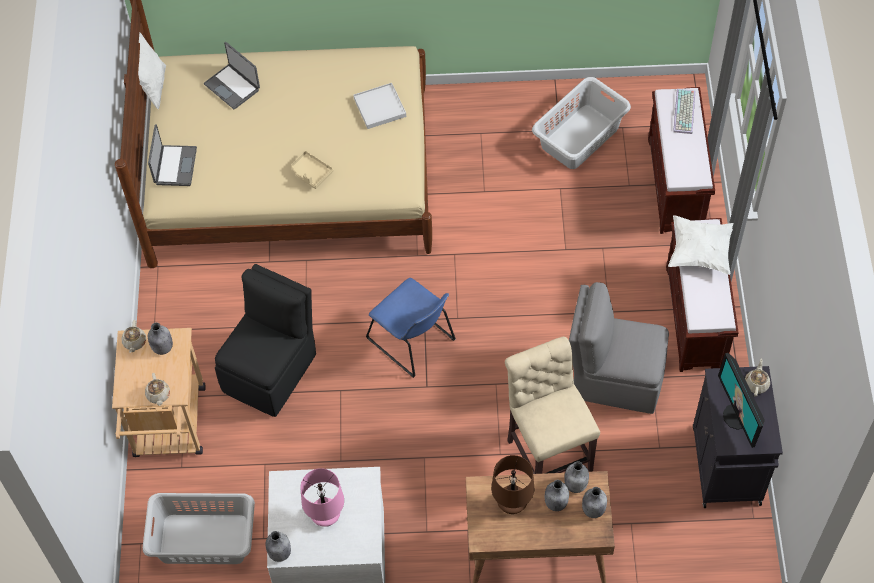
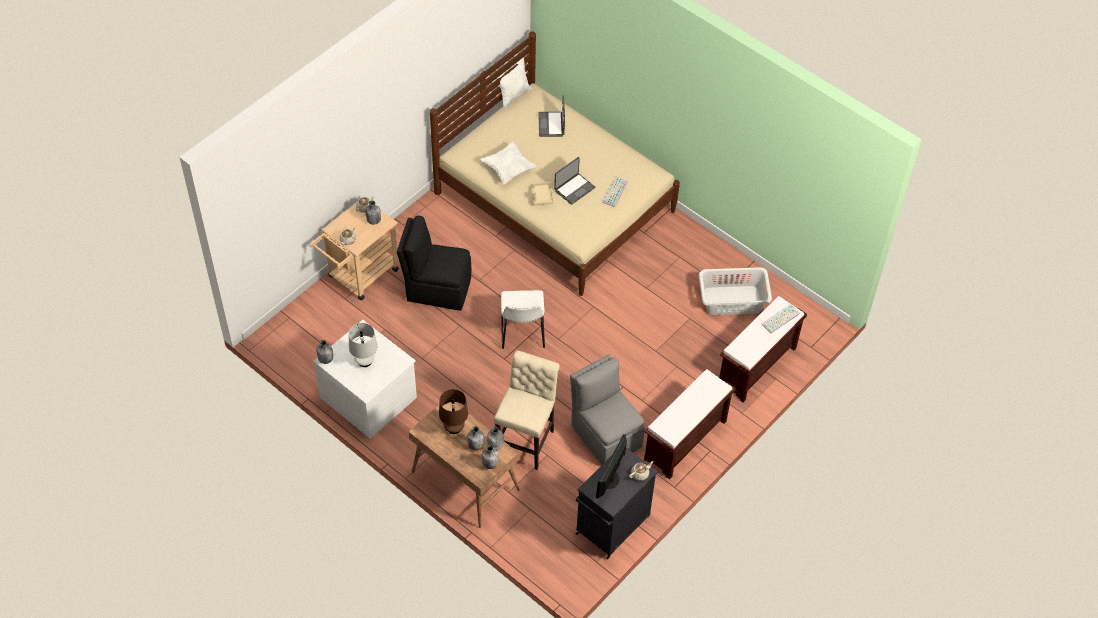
camera: 40 degrees right, 5 degrees down
grey laundry basket [143,493,255,564] -> none
laptop [148,125,197,186] -> laptop moved to [554,157,595,205]
black chair [215,264,316,417] -> black chair turned 150 degrees counterclockwise [397,216,471,311]
pink table lamp [300,468,344,527] -> white table lamp [349,323,377,367]
white tray [353,83,406,129] -> keyboard [603,176,628,207]
blue chair [366,278,456,378] -> white chair [501,290,545,349]
white pillow [668,215,733,275] -> white pillow moved to [480,141,537,184]

